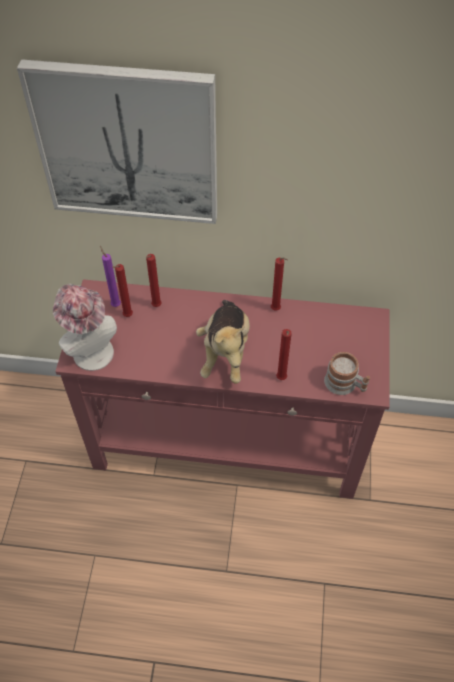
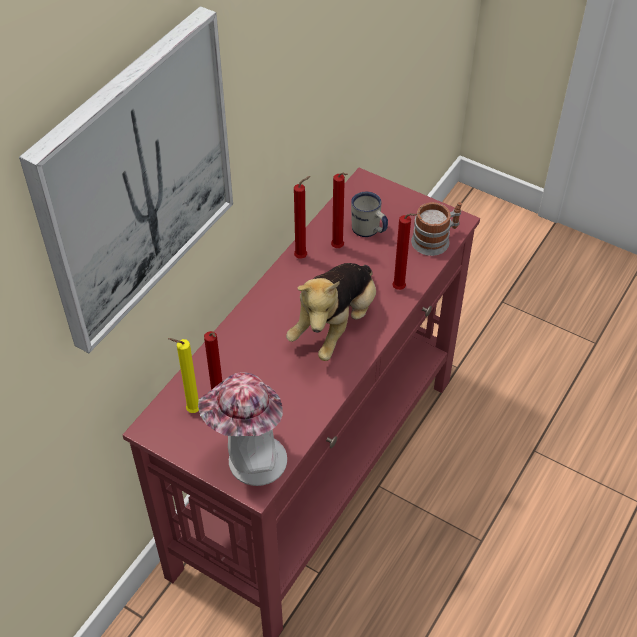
camera: 65 degrees left, 5 degrees down
purple candle [100,246,121,307] -> yellow candle [168,338,199,413]
red candle [146,254,162,307] -> red candle moved to [331,173,348,248]
plush toy [196,300,250,384] -> plush toy turned 90 degrees clockwise [286,263,376,361]
none -> white mug [351,192,388,237]

